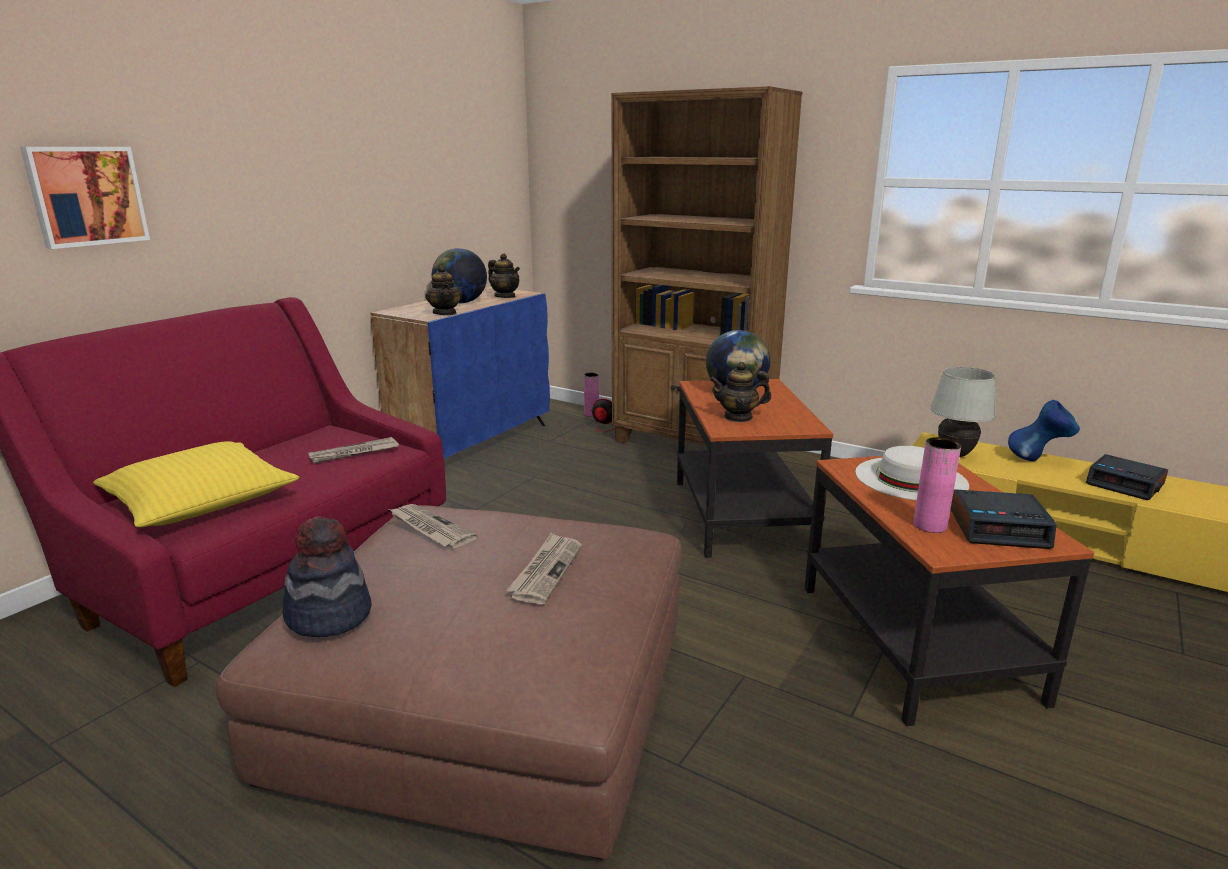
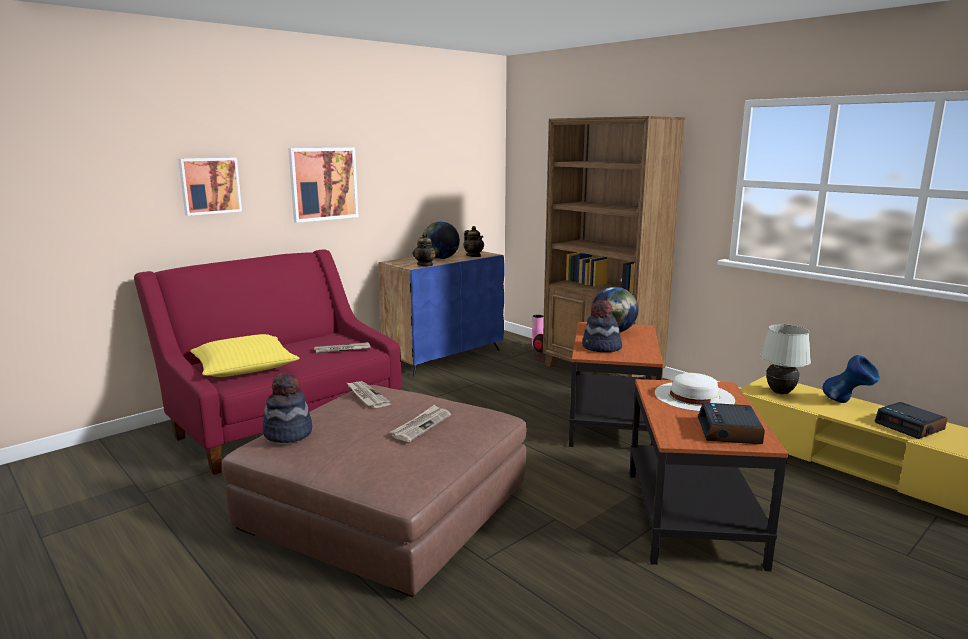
camera: 15 degrees right, 5 degrees down
teapot [710,362,771,422] -> hat [582,300,622,352]
pink vase [913,437,961,533] -> none
alarm clock [950,489,1057,549] -> alarm clock turned 75 degrees clockwise [698,403,765,444]
none -> picture [288,147,359,223]

